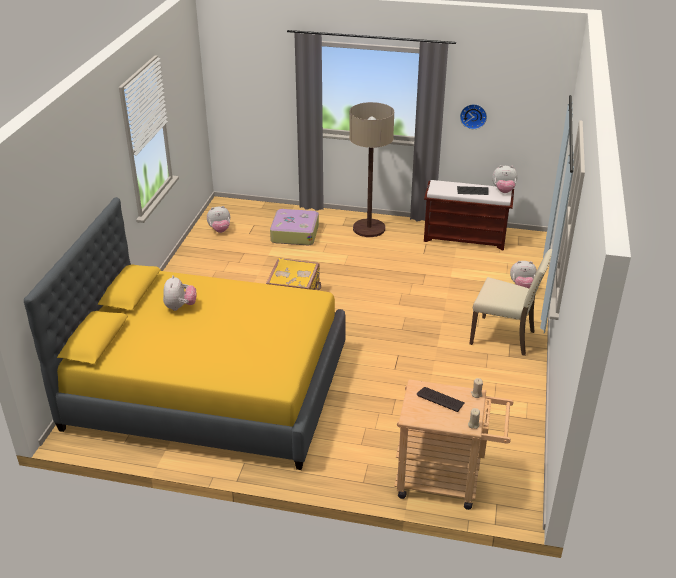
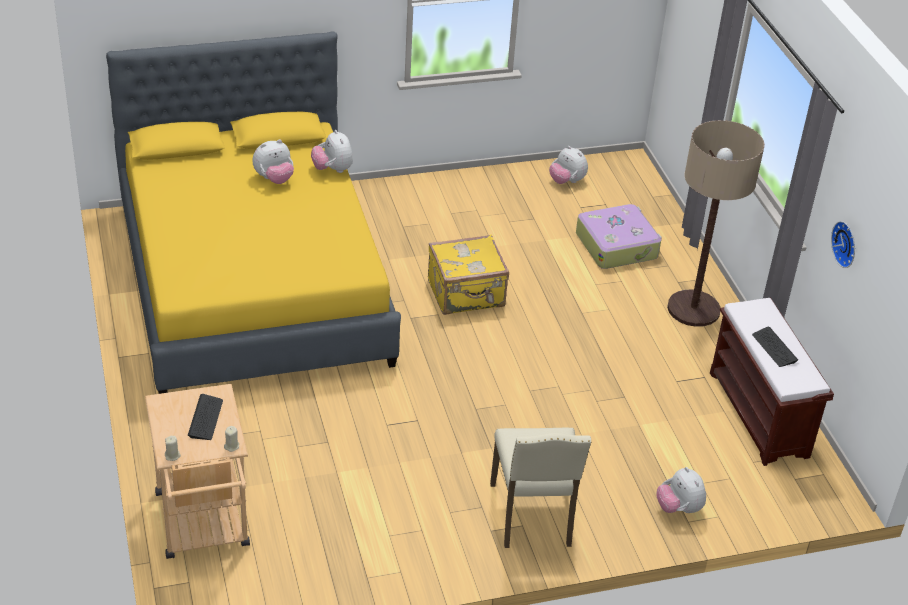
camera: 60 degrees right, 5 degrees up
plush toy [492,165,518,193] -> plush toy moved to [311,130,353,173]

